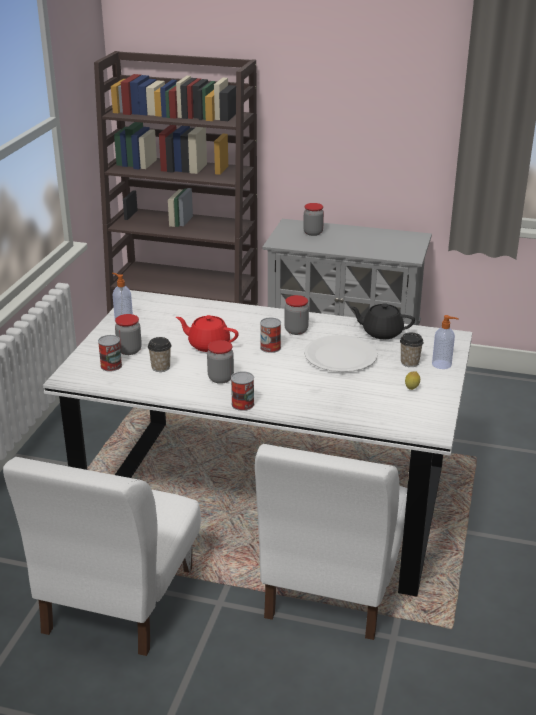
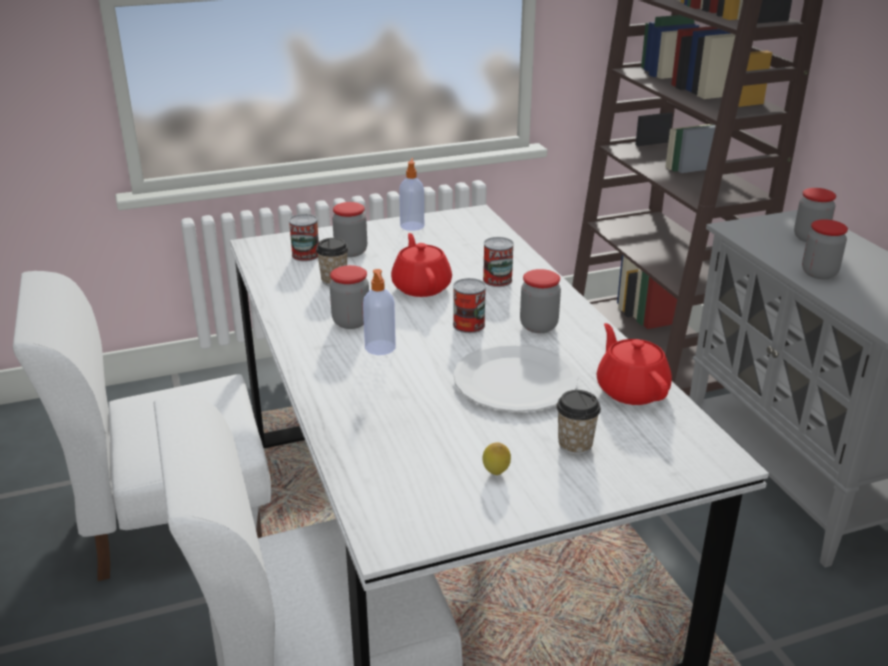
camera: 55 degrees right, 0 degrees up
can [231,371,254,411] -> can moved to [483,237,514,287]
black teapot [350,303,415,339] -> red teapot [596,323,672,405]
soap dispenser [432,315,459,369] -> soap dispenser moved to [363,269,396,355]
none -> jar [802,219,848,279]

